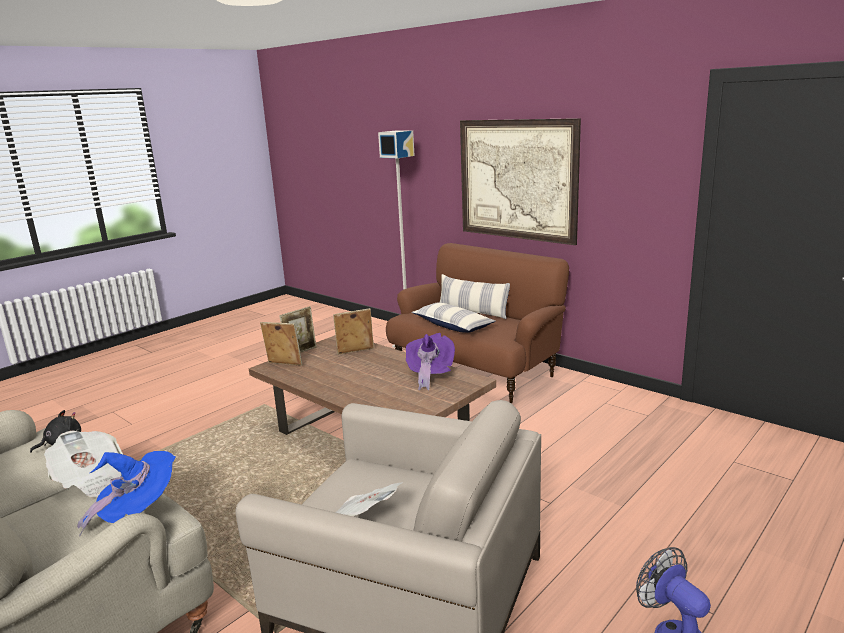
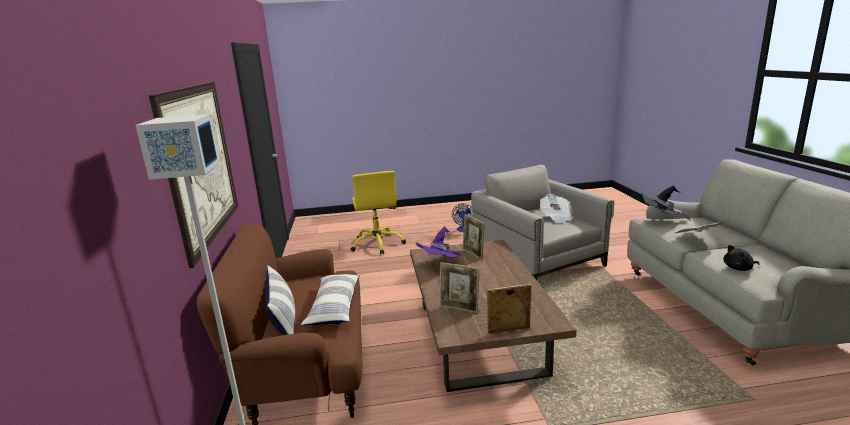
camera: 140 degrees left, 0 degrees up
blue hat [77,451,175,536] -> black hat [640,185,691,221]
picture frame [260,322,303,366] -> picture frame moved to [462,214,485,259]
none -> yellow office chair [351,171,406,255]

